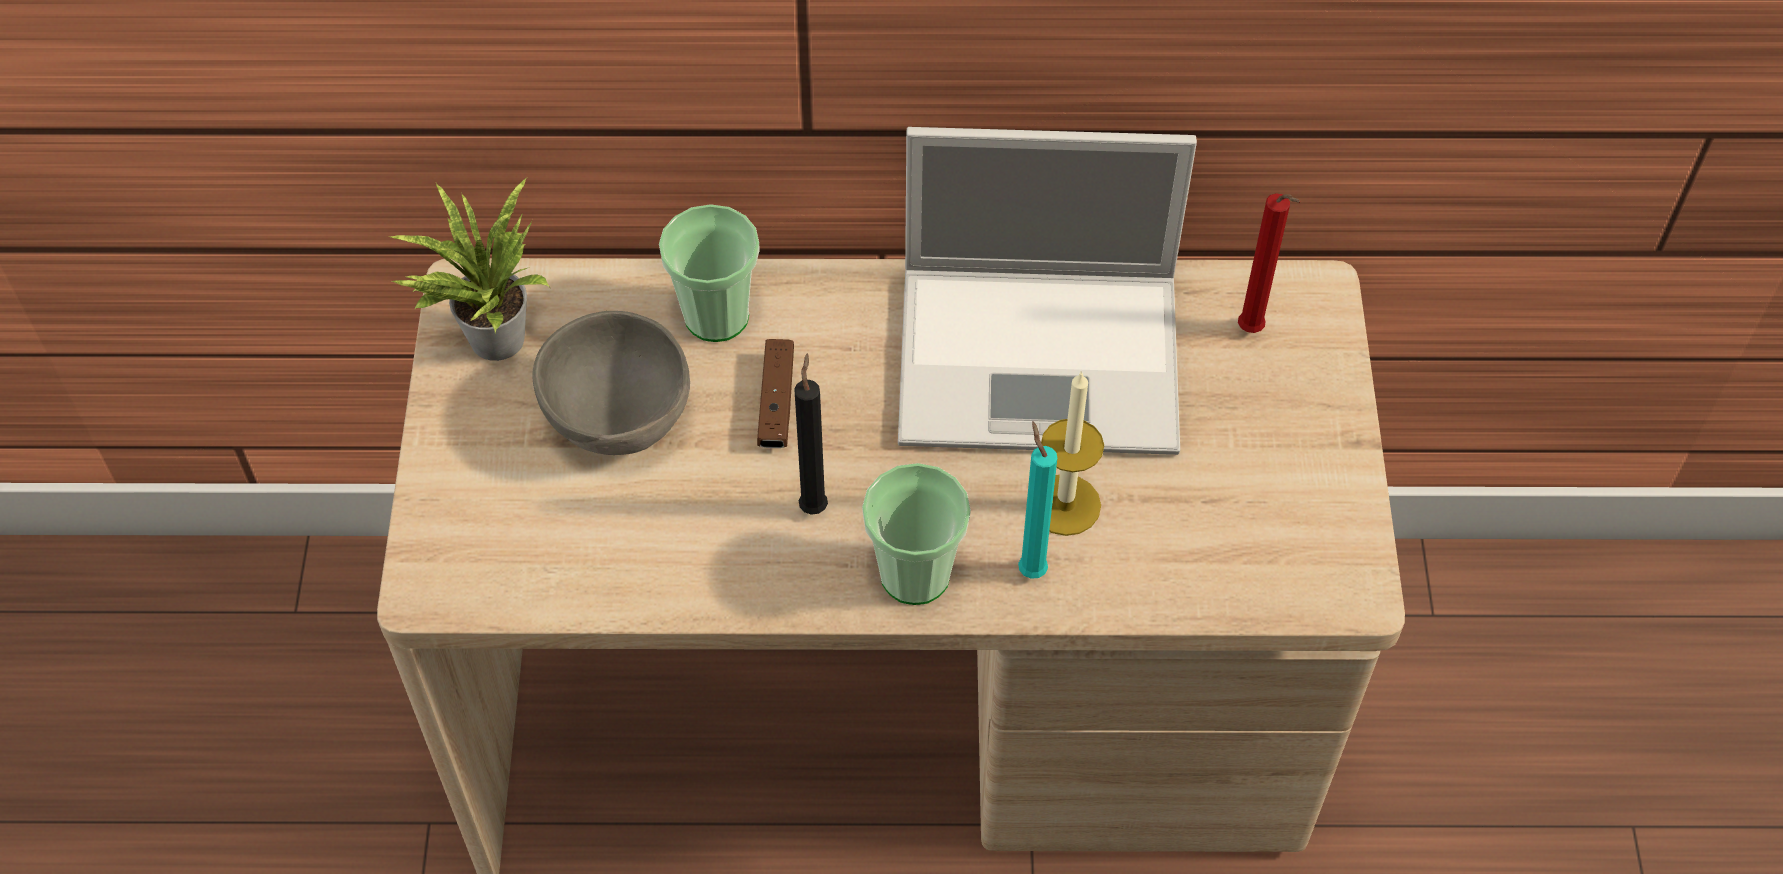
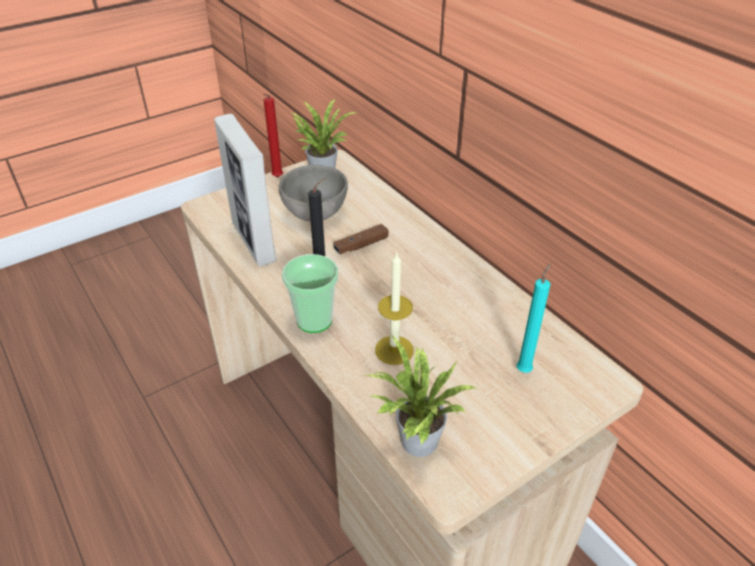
camera: 55 degrees right, 15 degrees down
cup [659,204,759,342] -> none
laptop [898,127,1197,455] -> none
turquoise candle [1018,422,1057,579] -> turquoise candle moved to [516,263,551,373]
red candle [1238,193,1300,333] -> red candle moved to [263,94,283,177]
none -> picture frame [214,114,277,266]
none -> potted plant [365,334,476,457]

